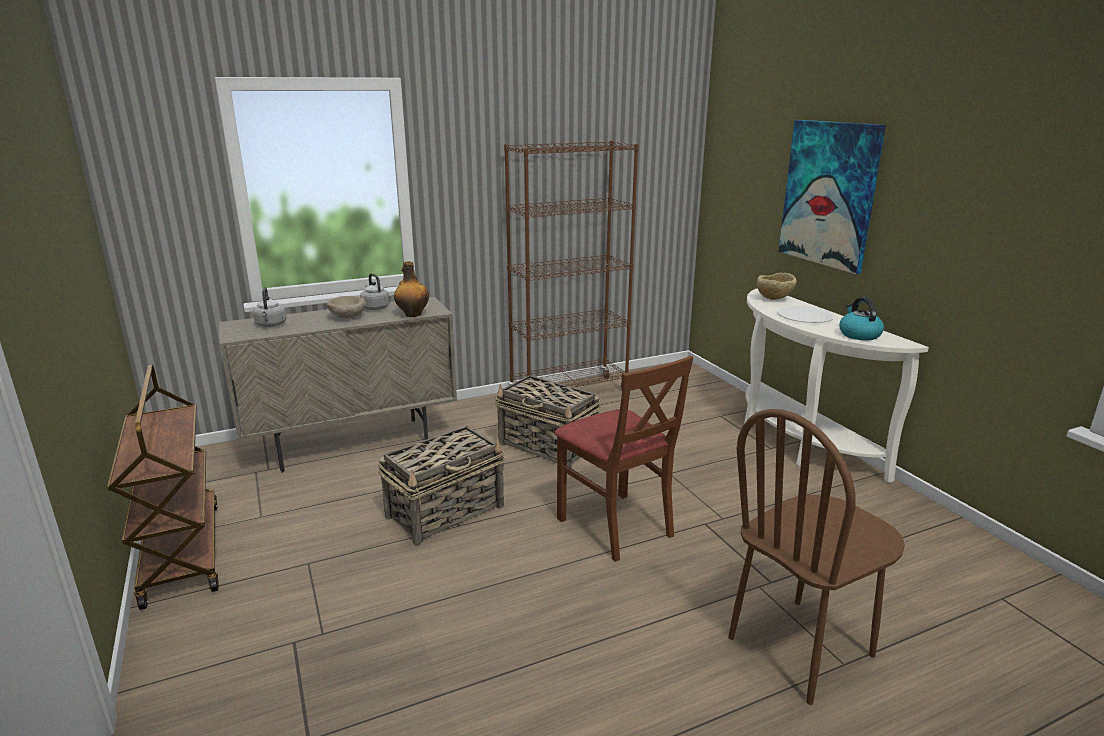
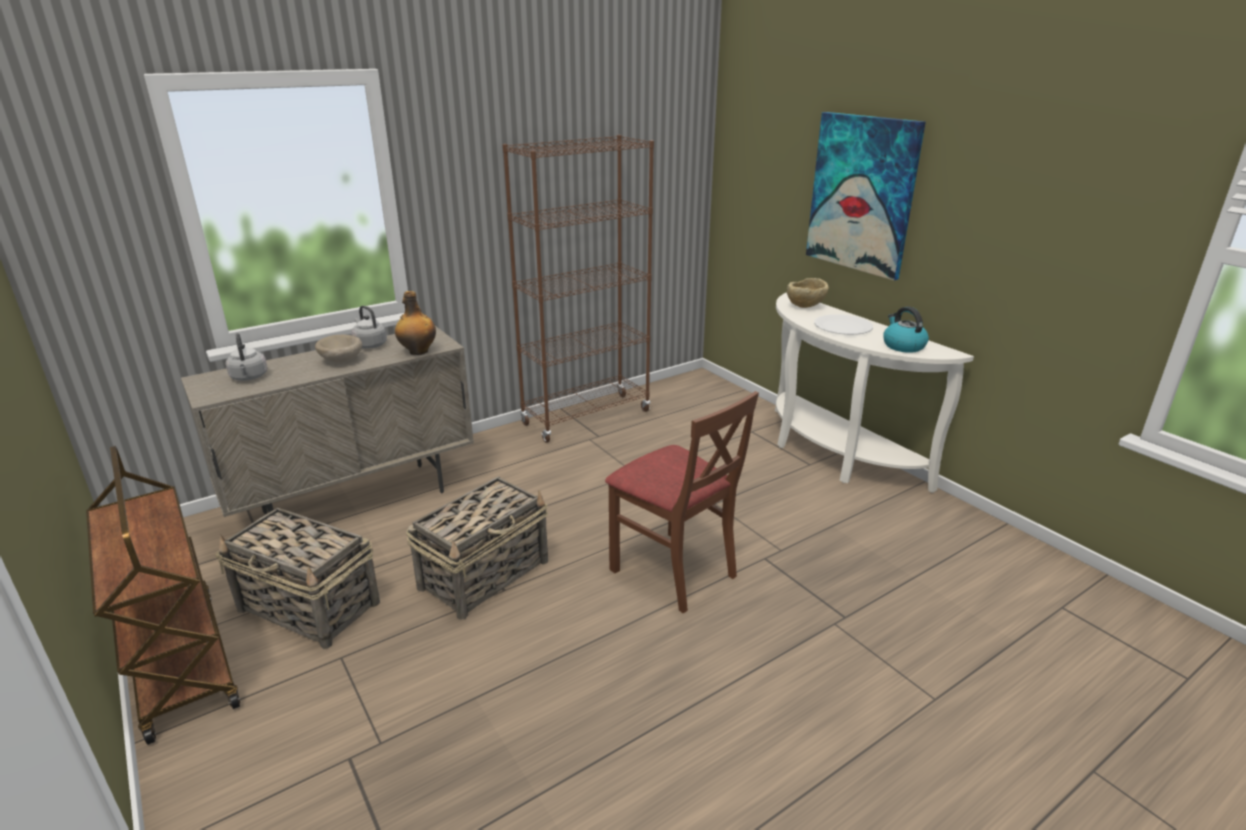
camera: 10 degrees left, 5 degrees up
basket [494,375,601,468] -> basket moved to [215,508,380,649]
brown chair [728,409,905,705] -> none

